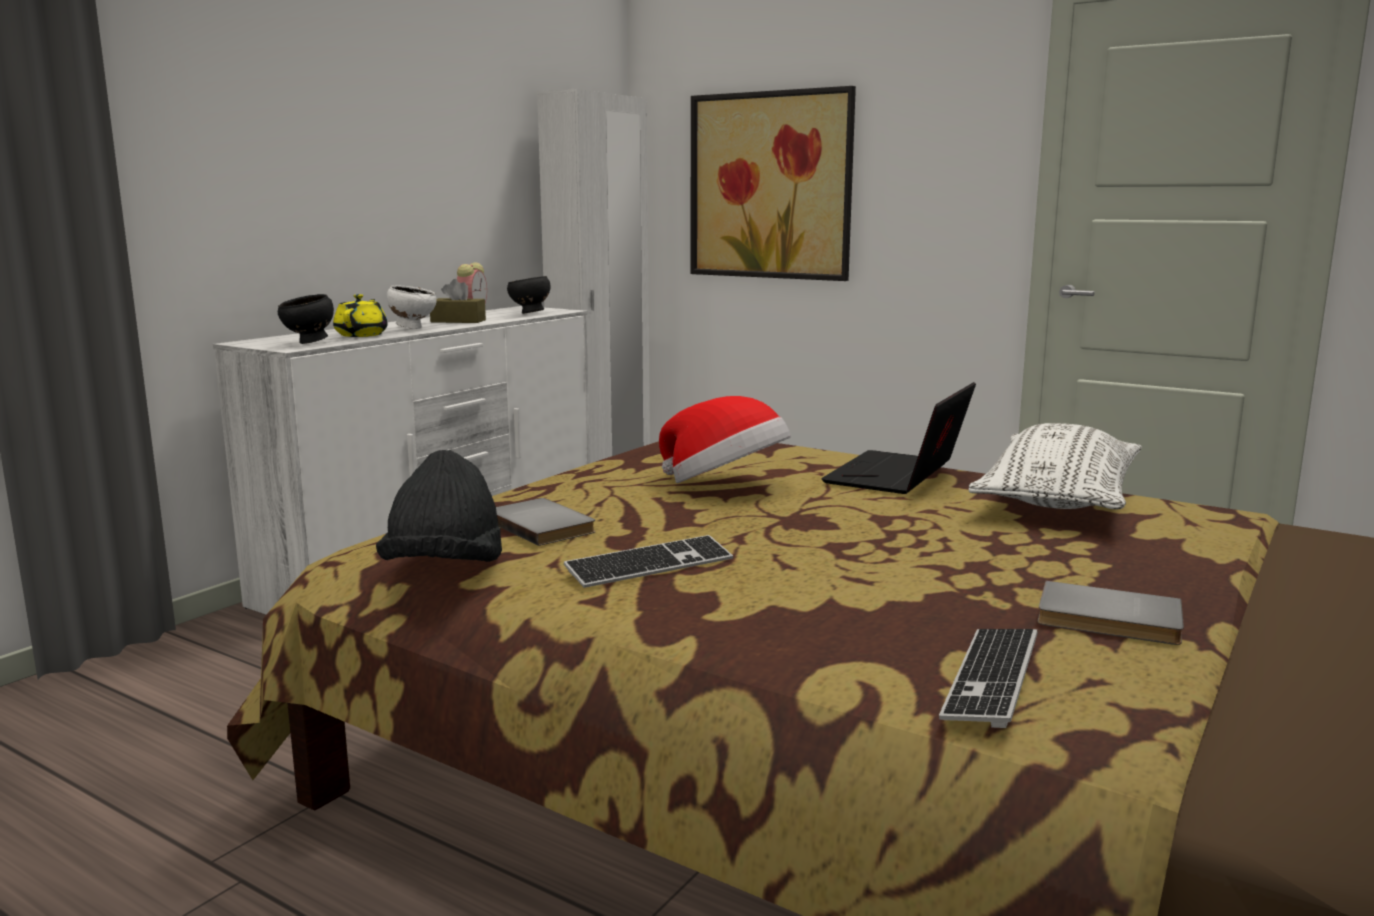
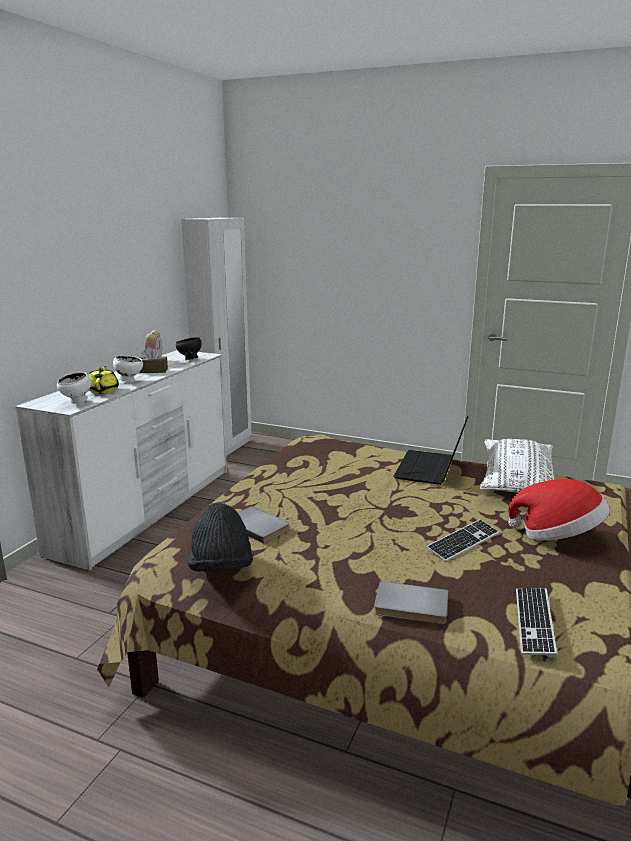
camera: 10 degrees left, 5 degrees up
black bowl [278,294,334,344] -> white bowl [57,372,91,404]
keyboard [564,535,733,588] -> keyboard moved to [426,519,500,562]
hat [659,396,791,483] -> hat moved to [508,479,610,541]
picture [691,86,856,281] -> none
grey book [1037,581,1184,645] -> grey book moved to [374,581,448,624]

